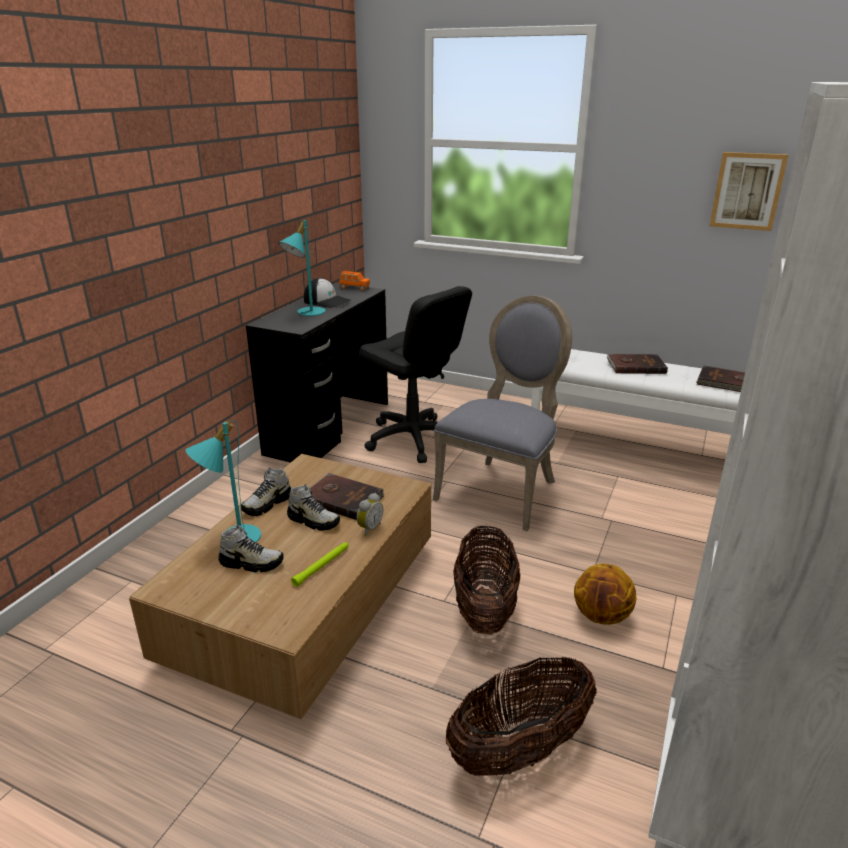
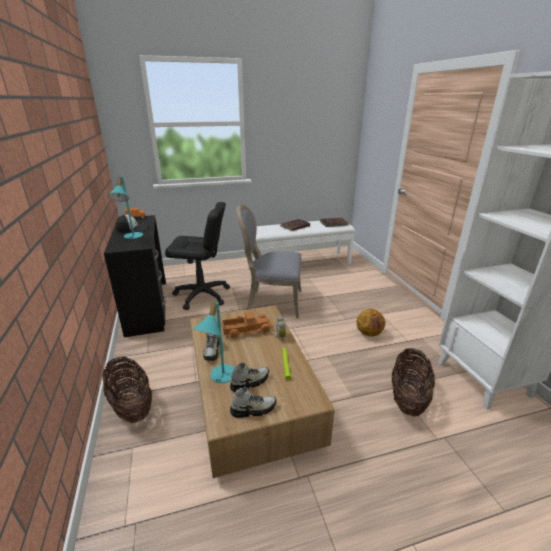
camera: 40 degrees left, 0 degrees up
shoe [287,484,340,531] -> shoe moved to [230,387,276,418]
brown book [310,473,385,520] -> toy truck [222,311,272,339]
grey chair [433,296,572,531] -> grey chair turned 75 degrees counterclockwise [236,205,301,318]
basket [453,525,521,634] -> basket moved to [102,356,152,423]
picture [710,152,788,231] -> none

